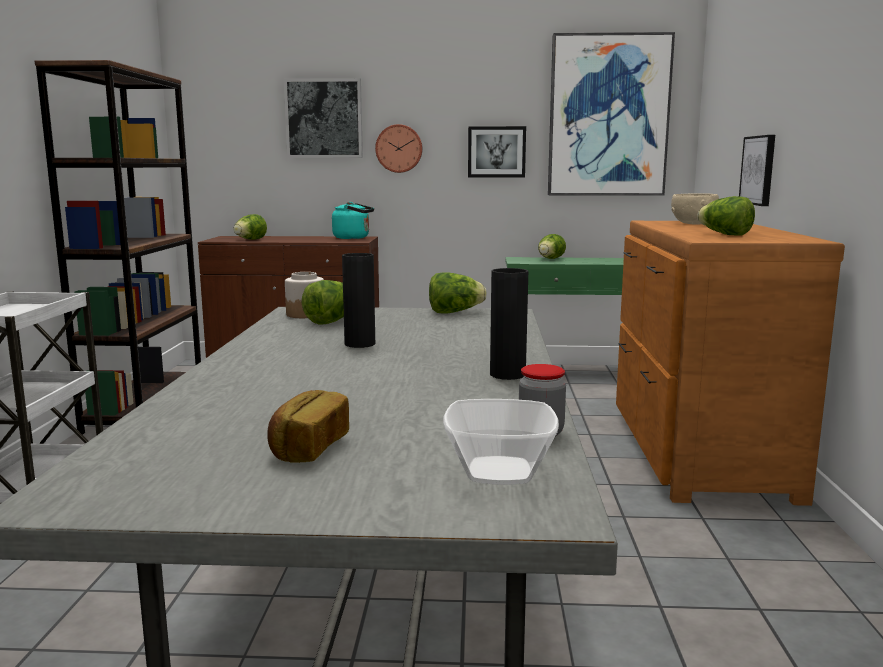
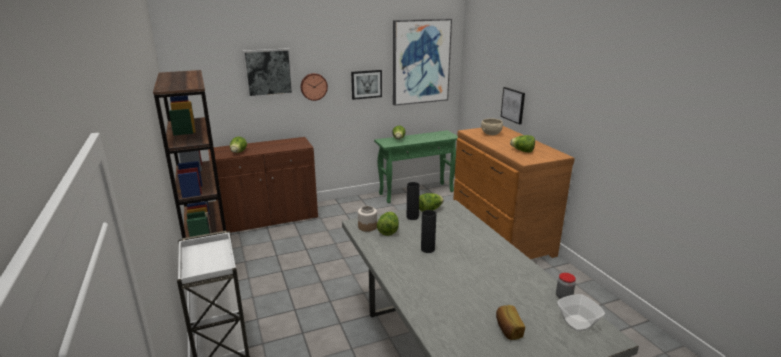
camera: 25 degrees left, 10 degrees up
turquoise kettle [332,202,374,239] -> none
black vase [490,268,528,380] -> black vase moved to [407,182,420,220]

